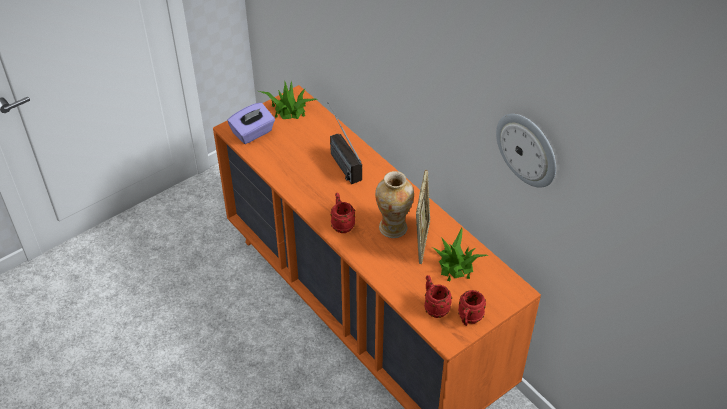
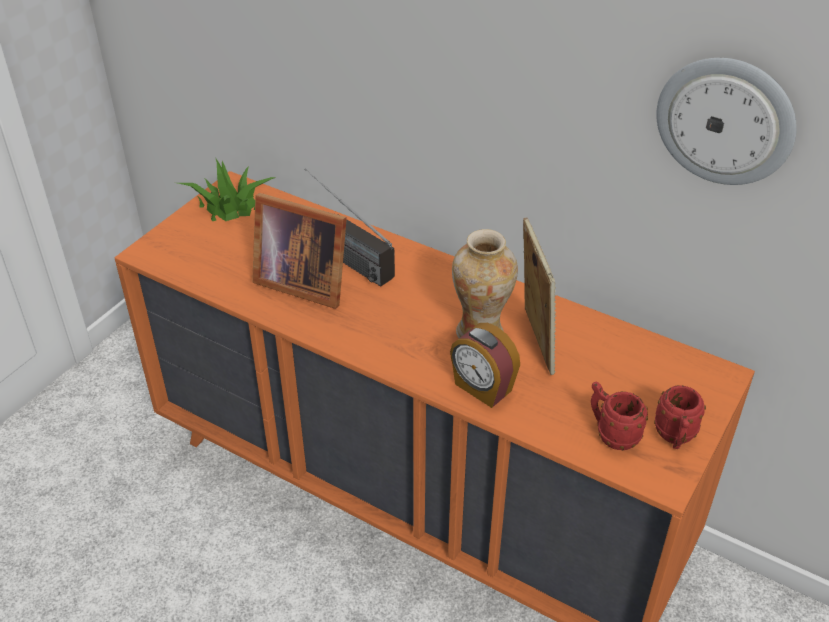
camera: 20 degrees left, 5 degrees down
purple tissue box [227,102,275,144] -> none
red mug [331,193,355,233] -> none
potted plant [432,228,489,282] -> none
none -> picture frame [252,193,347,309]
none -> alarm clock [450,323,520,408]

